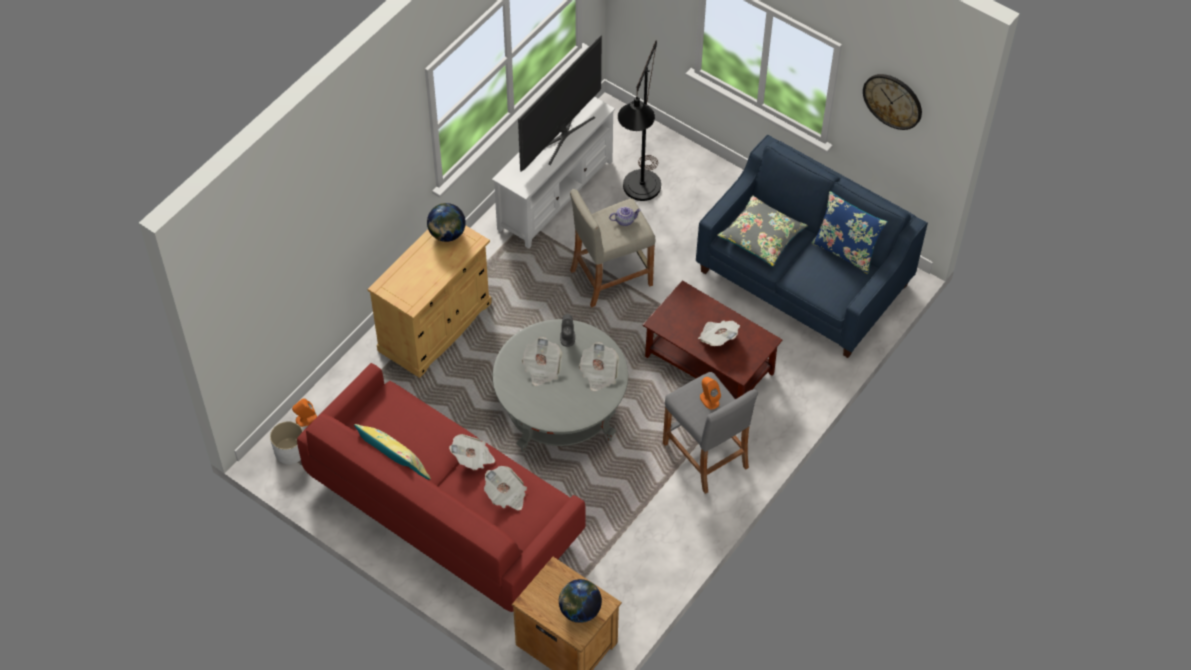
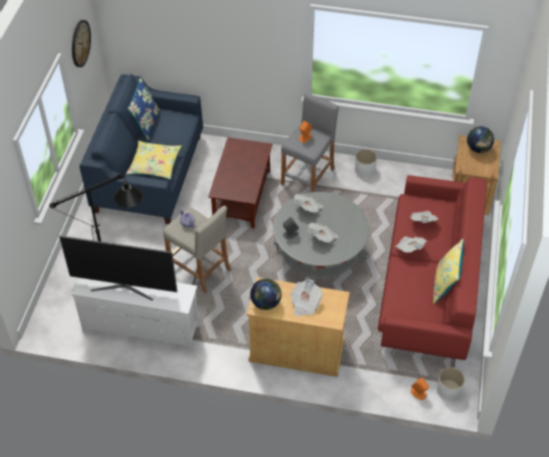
camera: 115 degrees left, 5 degrees down
newspaper [698,320,740,346] -> newspaper moved to [290,279,323,316]
grey pillow [717,195,808,266] -> yellow pillow [126,141,182,180]
none -> white planter [355,149,377,177]

